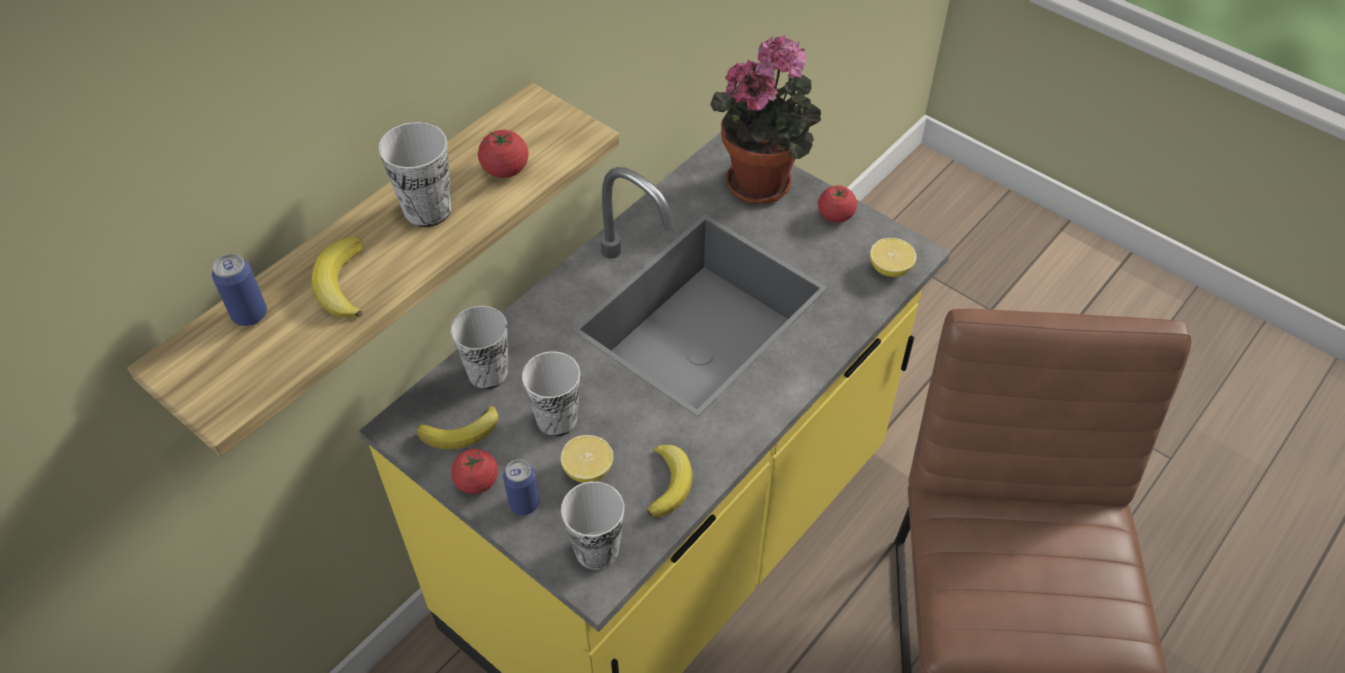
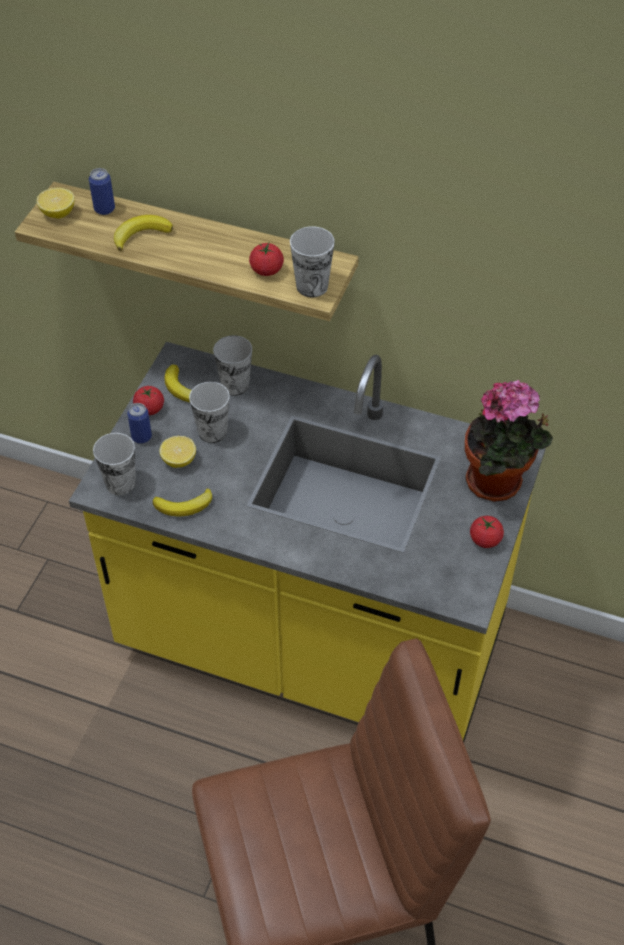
camera: 70 degrees right, 0 degrees up
cup [378,122,451,227] -> cup moved to [290,226,335,297]
lemon [870,238,917,277] -> lemon moved to [37,188,75,219]

